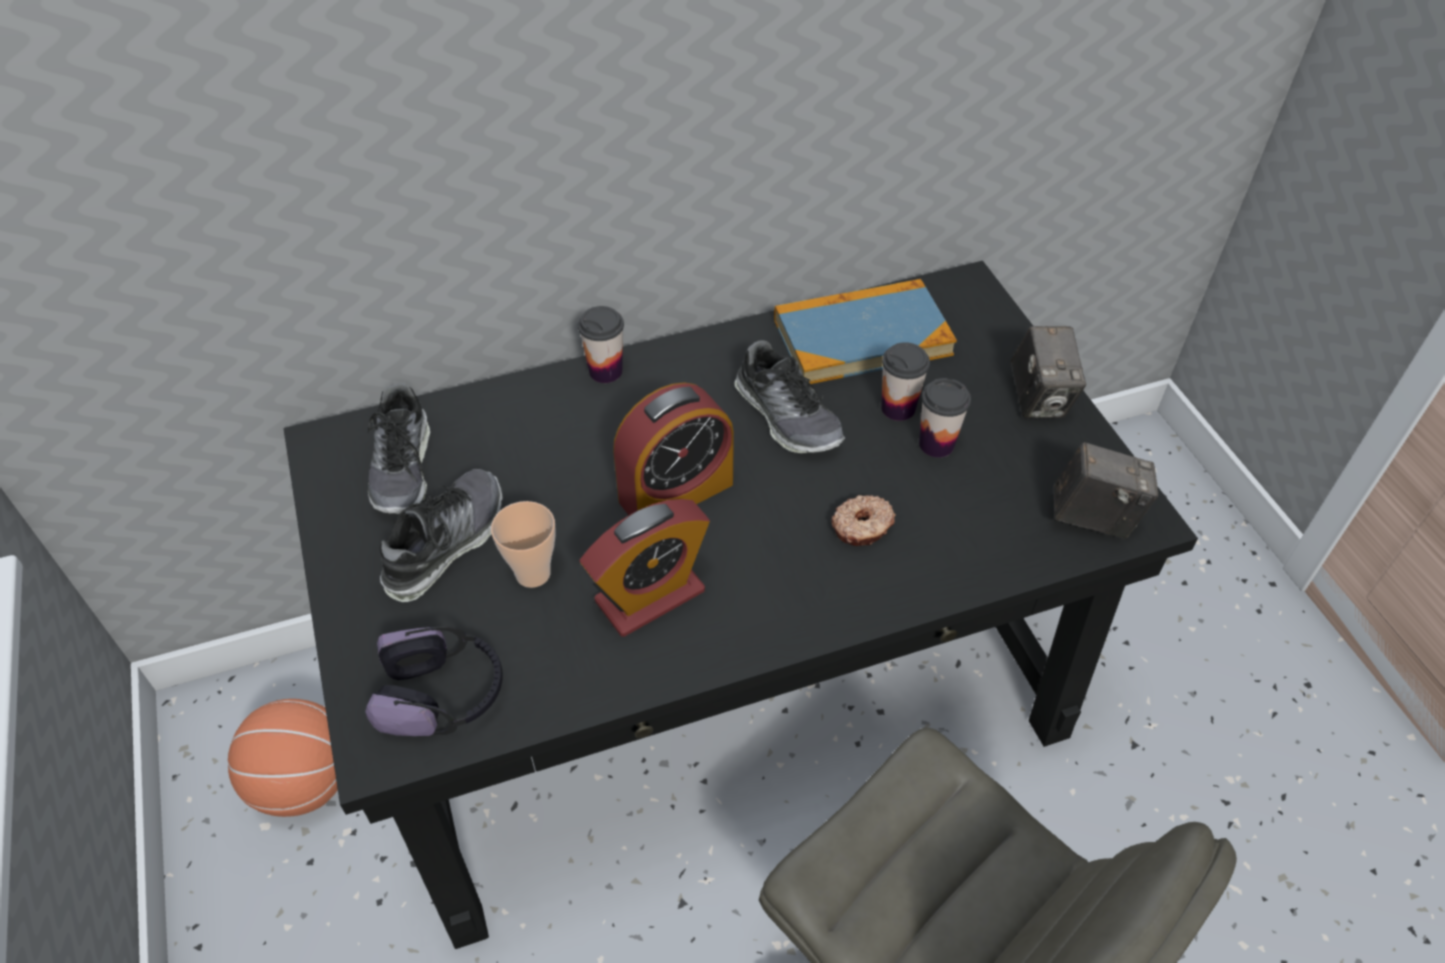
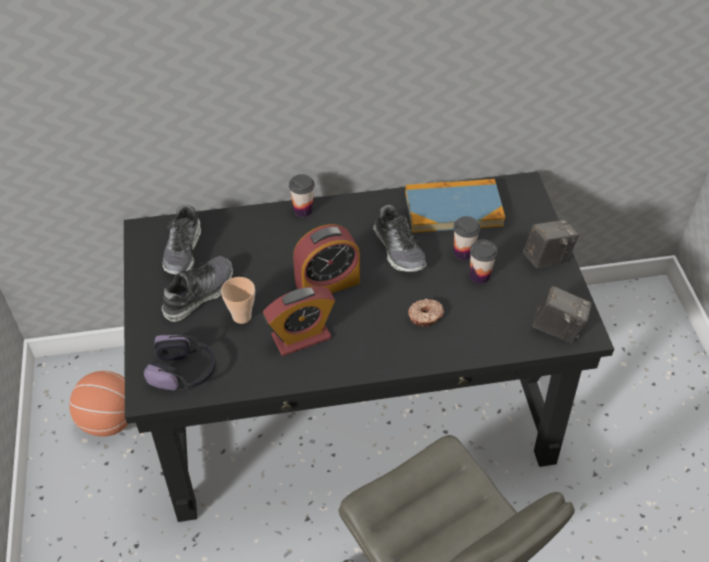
camera: 10 degrees right, 0 degrees up
camera [1010,326,1086,418] -> camera turned 120 degrees counterclockwise [523,219,579,268]

